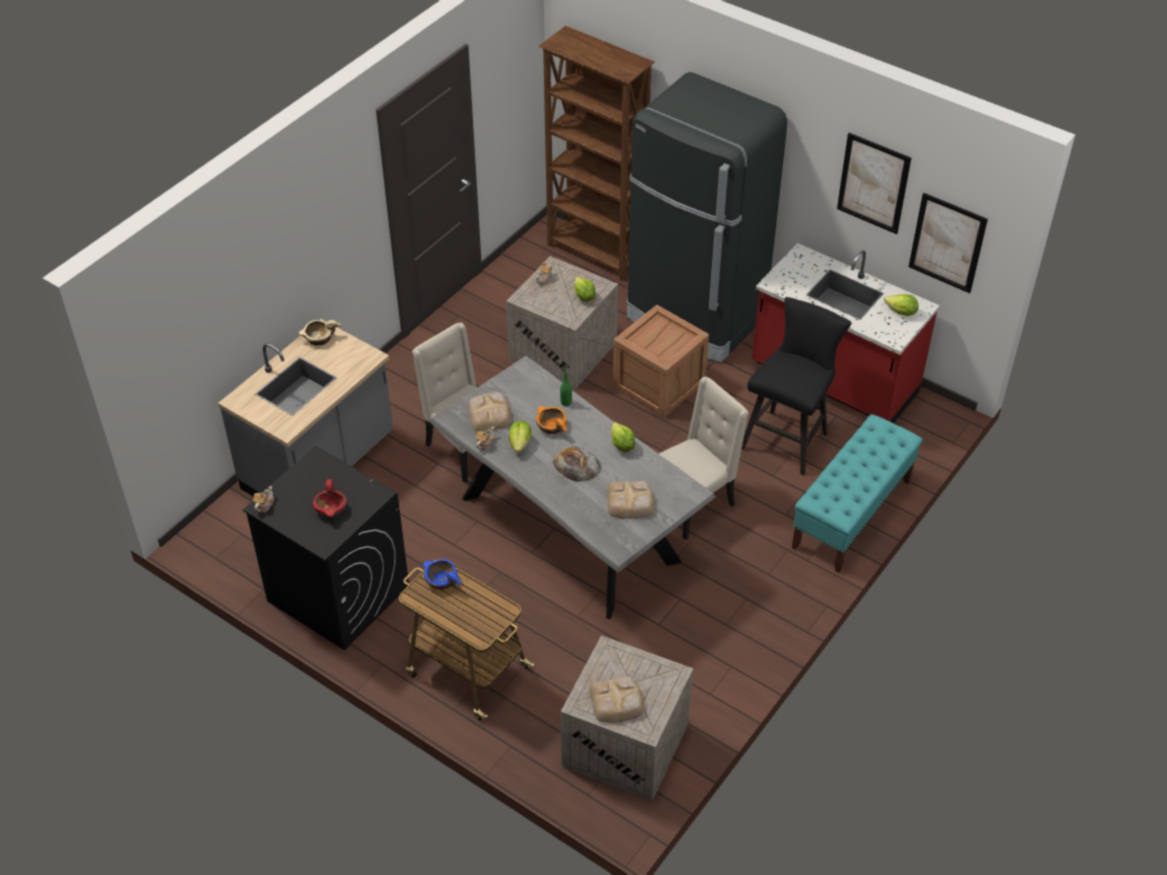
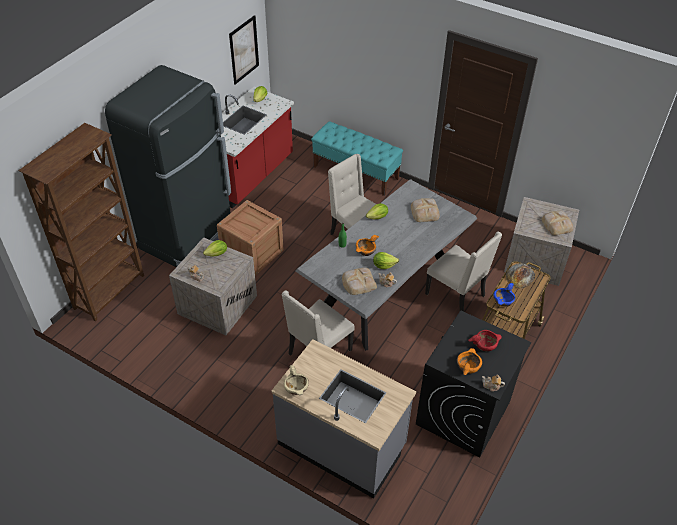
camera: 95 degrees left, 0 degrees up
bread [553,447,601,482] -> bread moved to [506,263,536,289]
black stool [742,297,852,475] -> none
picture [837,133,911,234] -> none
none -> beige chair [425,231,502,312]
none -> orange bowl [457,348,482,375]

